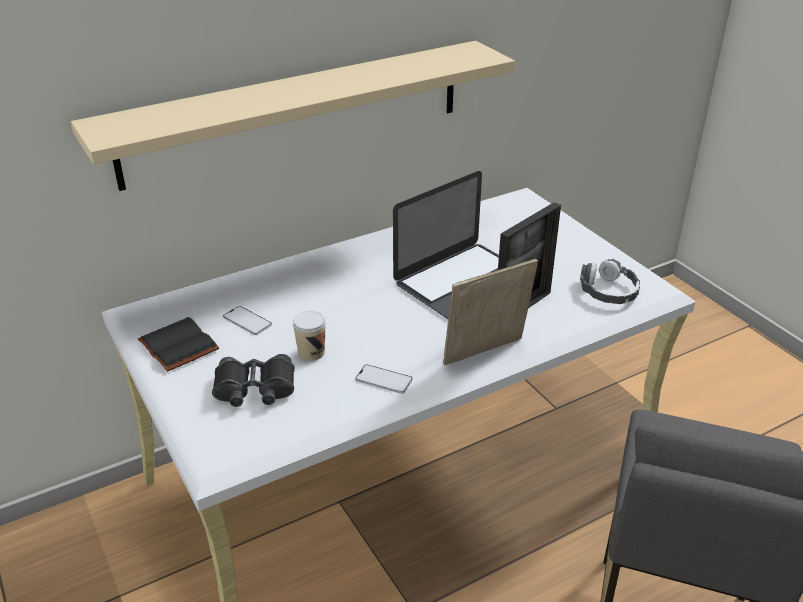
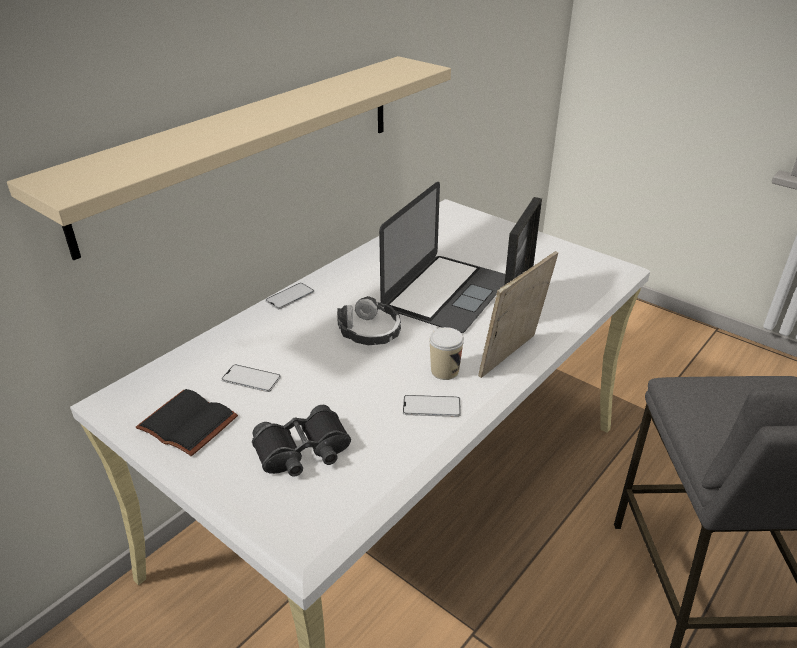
camera: 20 degrees left, 0 degrees up
cup [293,311,326,361] -> cup moved to [429,327,464,380]
headphones [580,259,640,304] -> headphones moved to [337,296,401,345]
none -> phone [266,283,314,309]

